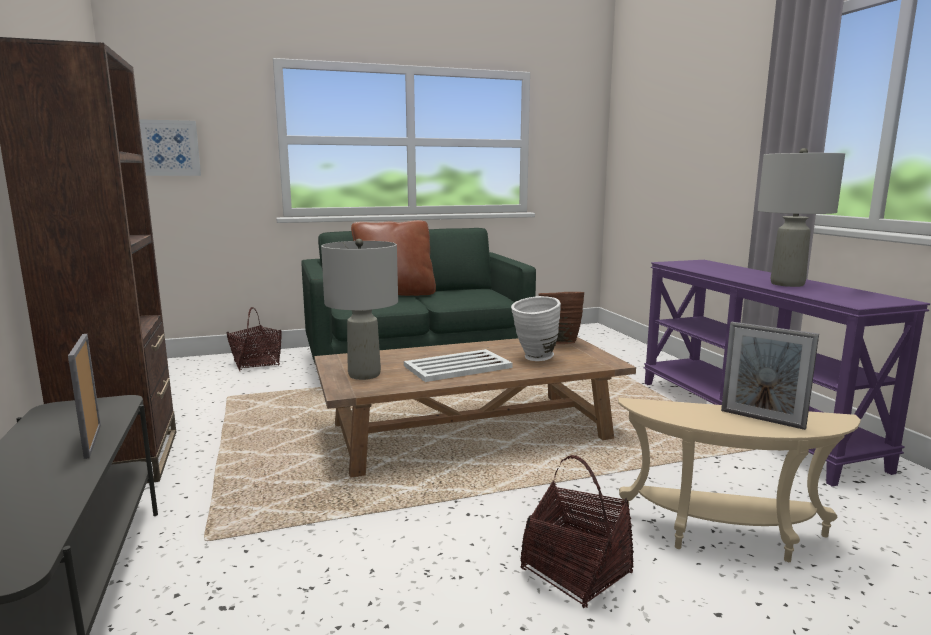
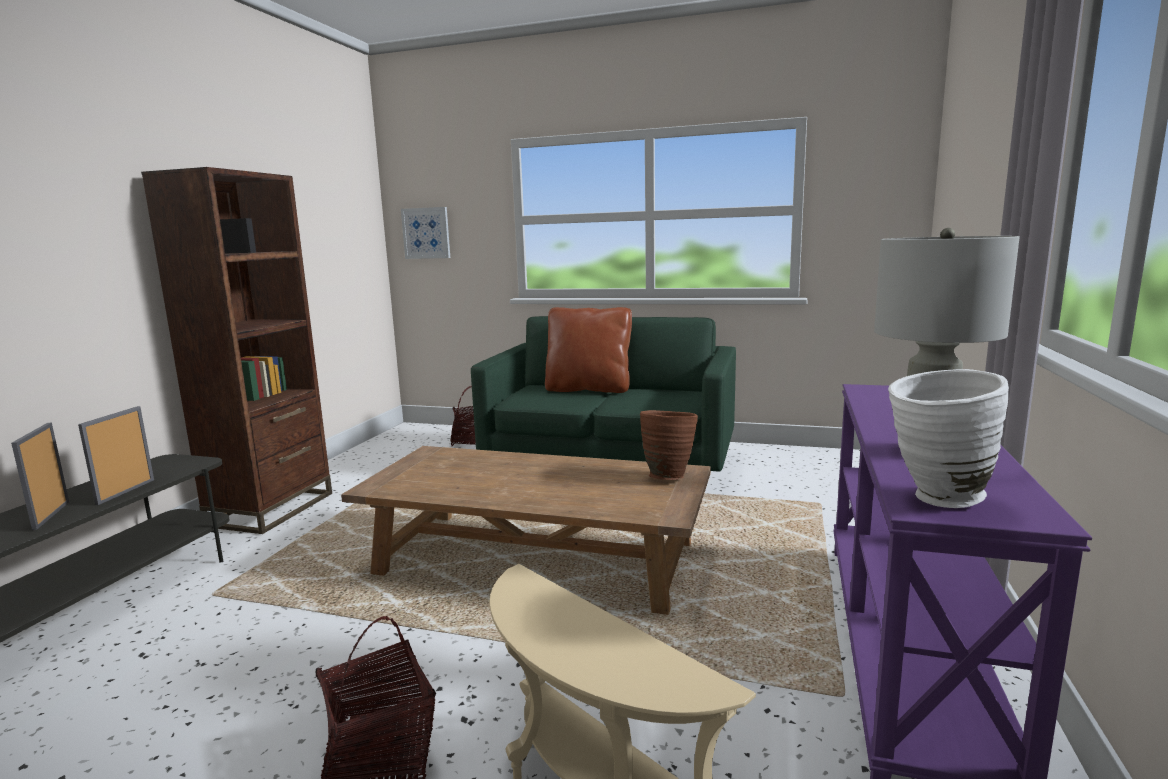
camera: 35 degrees right, 0 degrees up
grey table lamp [321,239,398,380] -> none
white tray [404,349,512,382] -> none
white vase [511,296,561,361] -> white vase moved to [888,369,1009,508]
picture frame [721,322,819,430] -> picture frame moved to [11,422,69,530]

